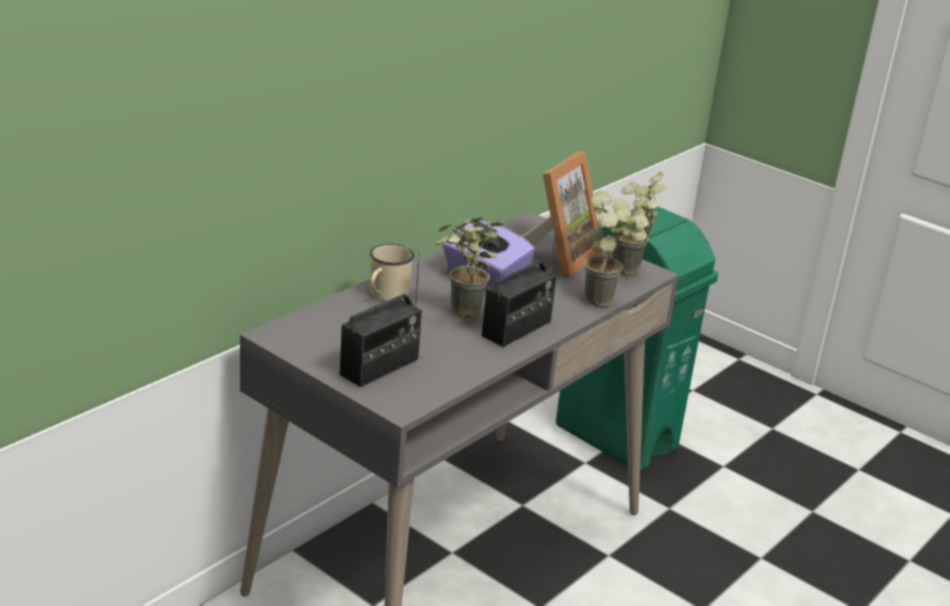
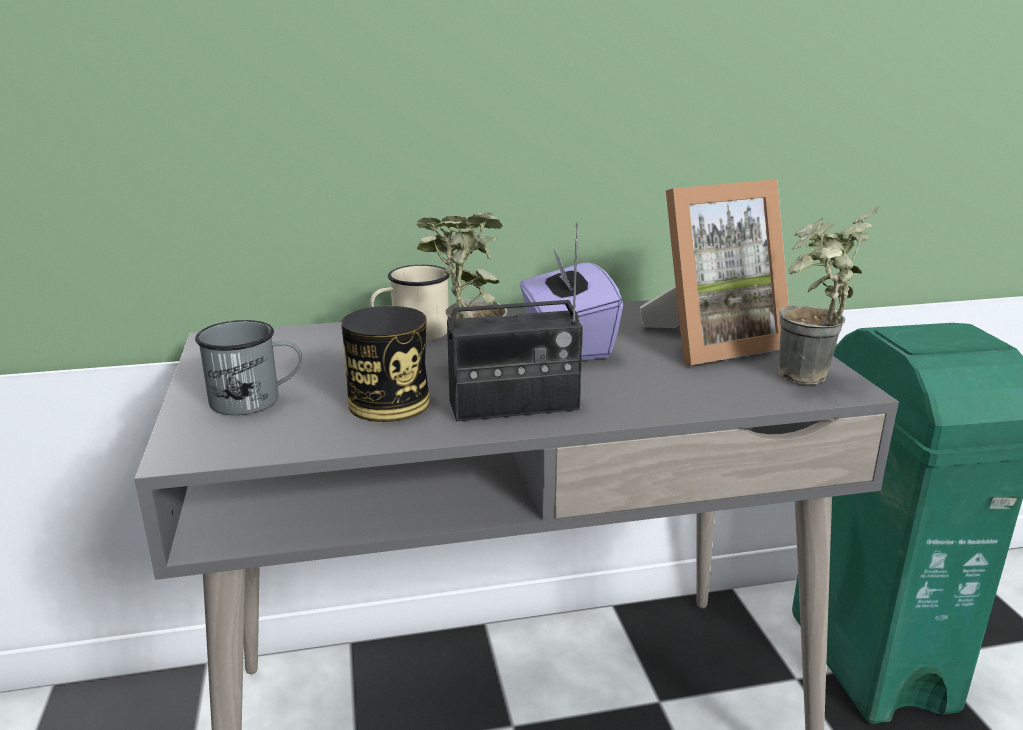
camera: 40 degrees right, 5 degrees down
radio [340,251,422,387] -> grey mug [195,320,302,415]
potted plant [584,190,648,307] -> none
none -> can [341,306,430,422]

